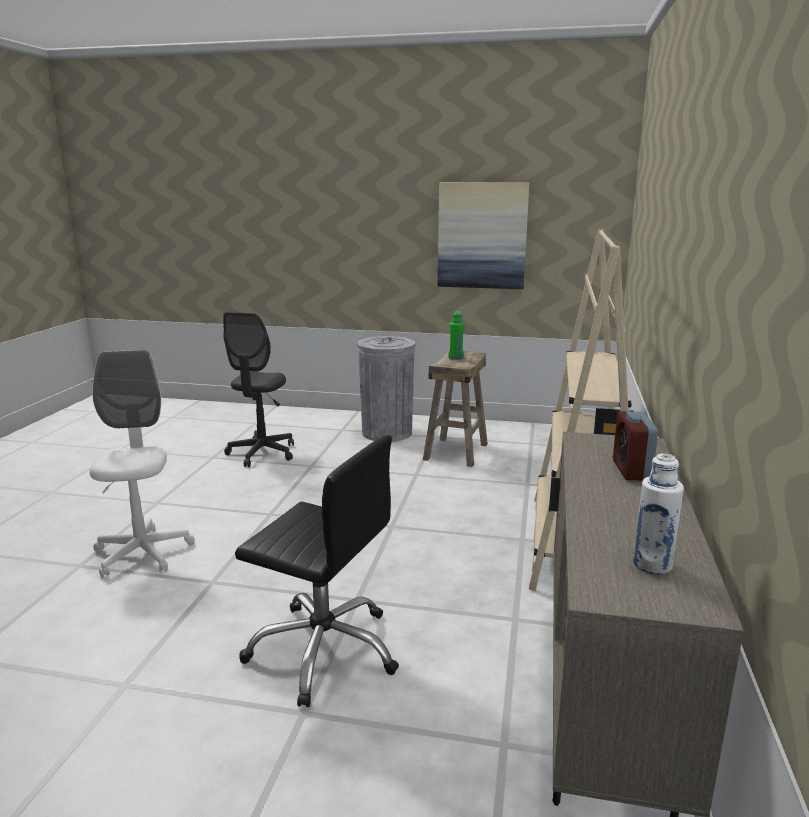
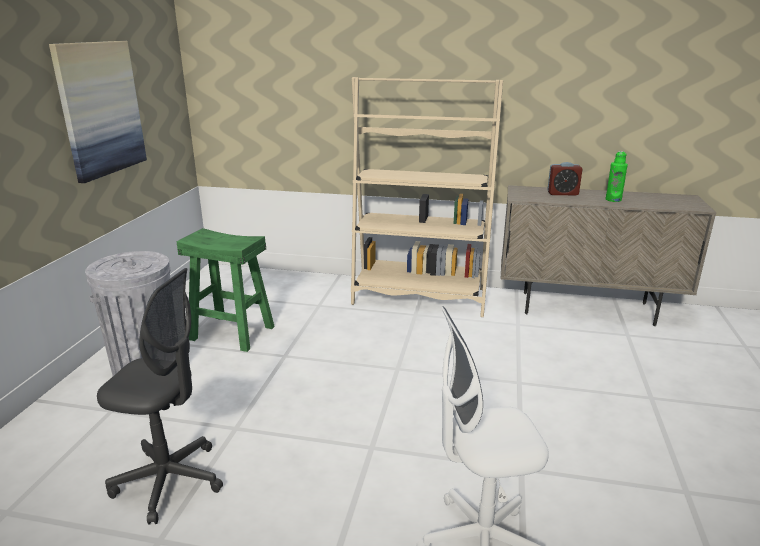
camera: 90 degrees left, 5 degrees up
black office chair [235,435,399,707] -> none
beige stool [423,351,488,467] -> green stool [177,228,275,352]
green bottle [449,311,465,360] -> green bottle moved to [606,151,628,202]
white bottle [633,453,684,574] -> none

